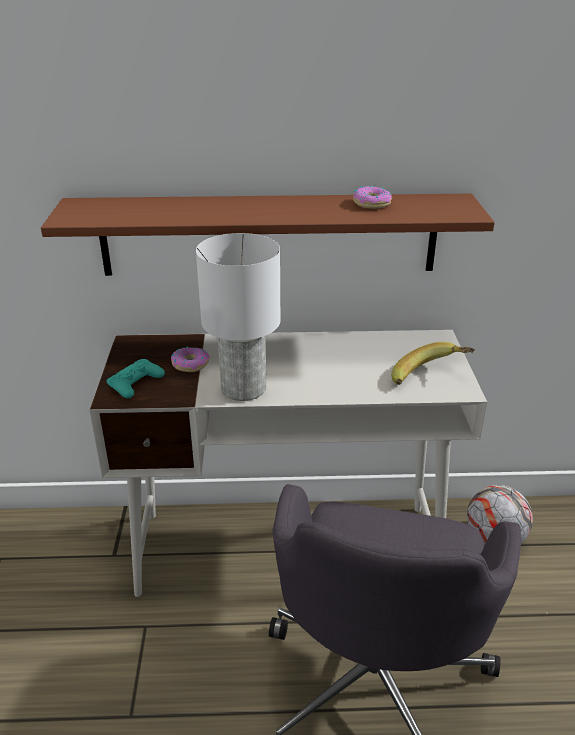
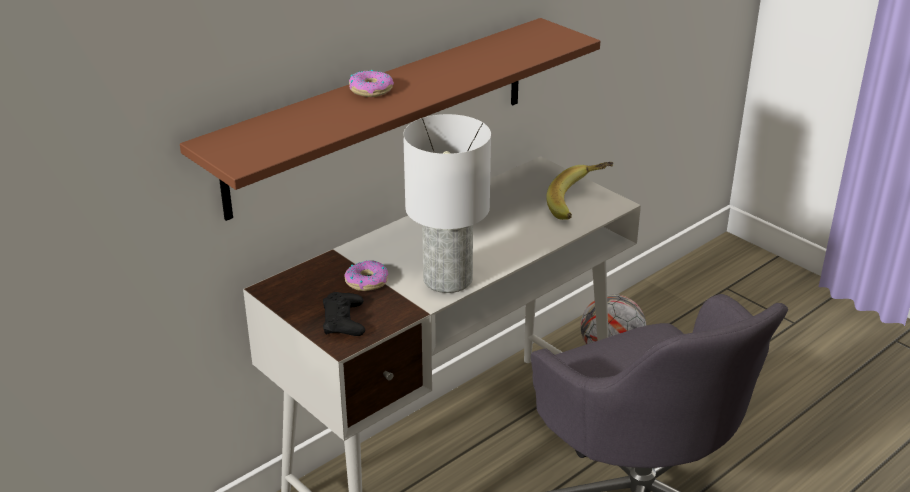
camera: 40 degrees left, 0 degrees up
turquoise game controller [107,359,165,398] -> black game controller [323,292,365,336]
donut [353,186,392,209] -> donut moved to [349,70,394,97]

